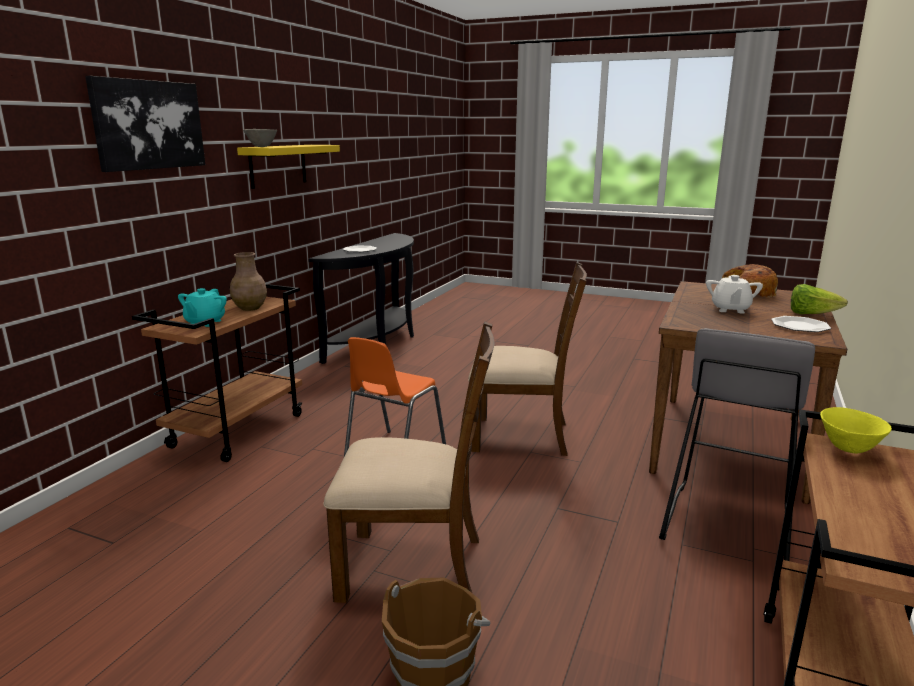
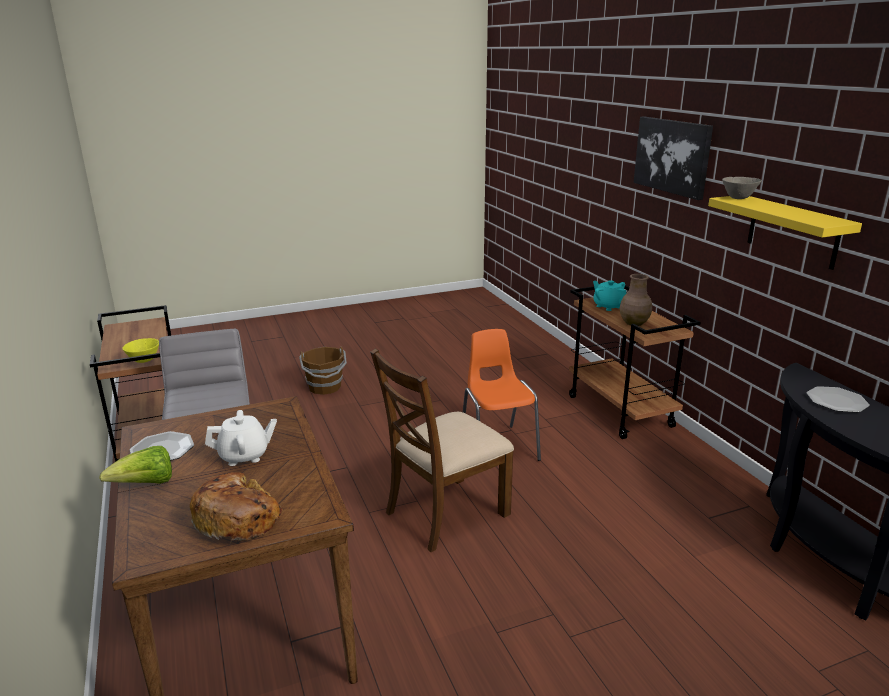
camera: 135 degrees right, 5 degrees up
brown chair [324,322,495,603] -> none
white teapot [706,275,763,314] -> white teapot turned 105 degrees clockwise [205,410,277,466]

